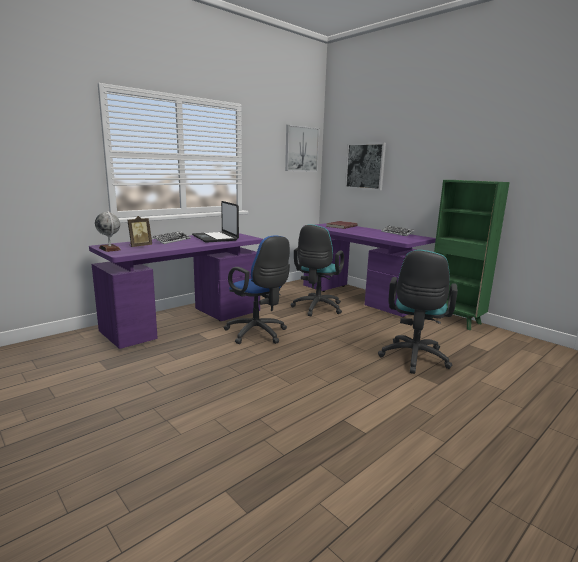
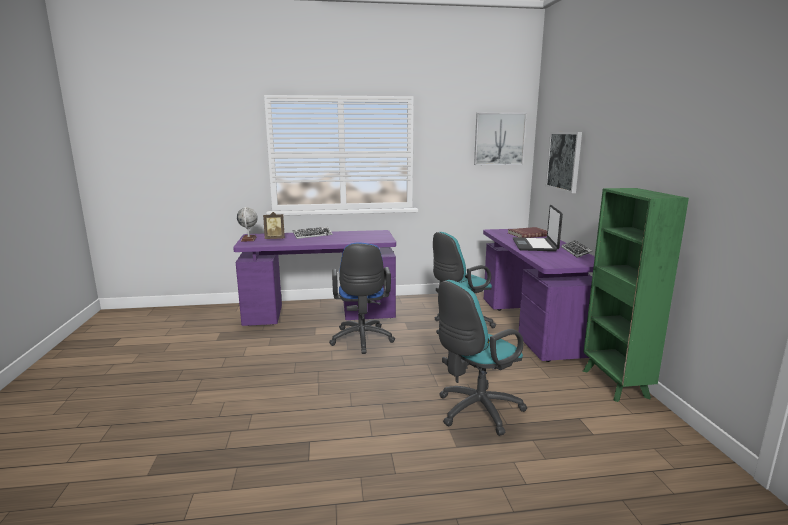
camera: 35 degrees right, 0 degrees up
laptop [192,201,239,243] -> laptop moved to [513,205,563,251]

